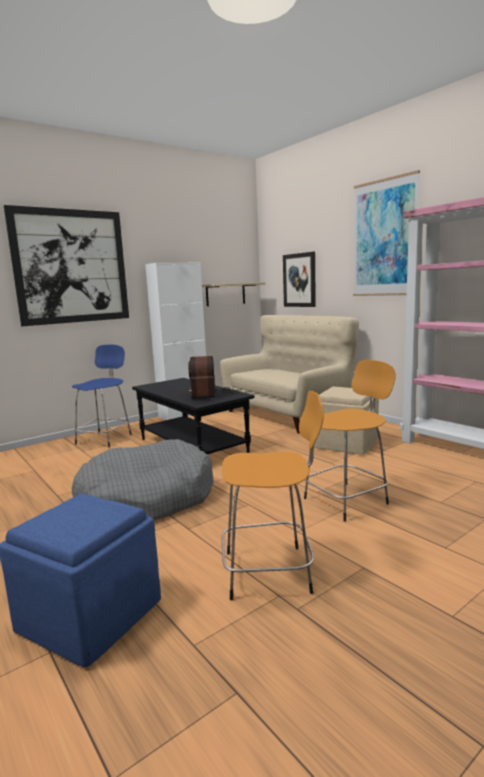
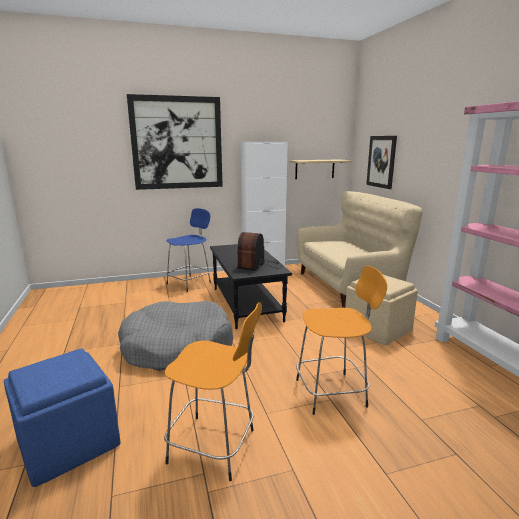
camera: 20 degrees right, 5 degrees up
picture [353,170,420,296] -> none

